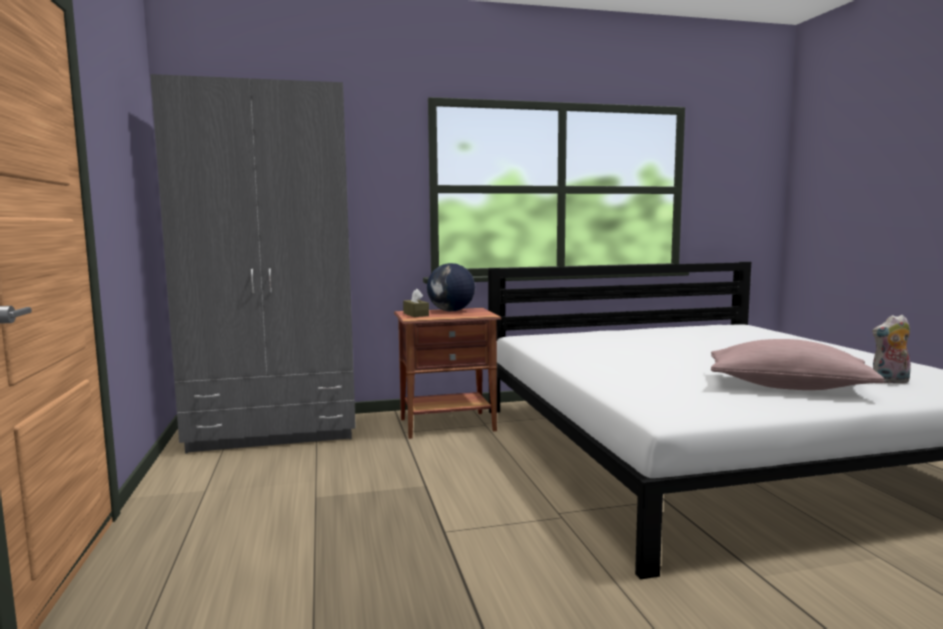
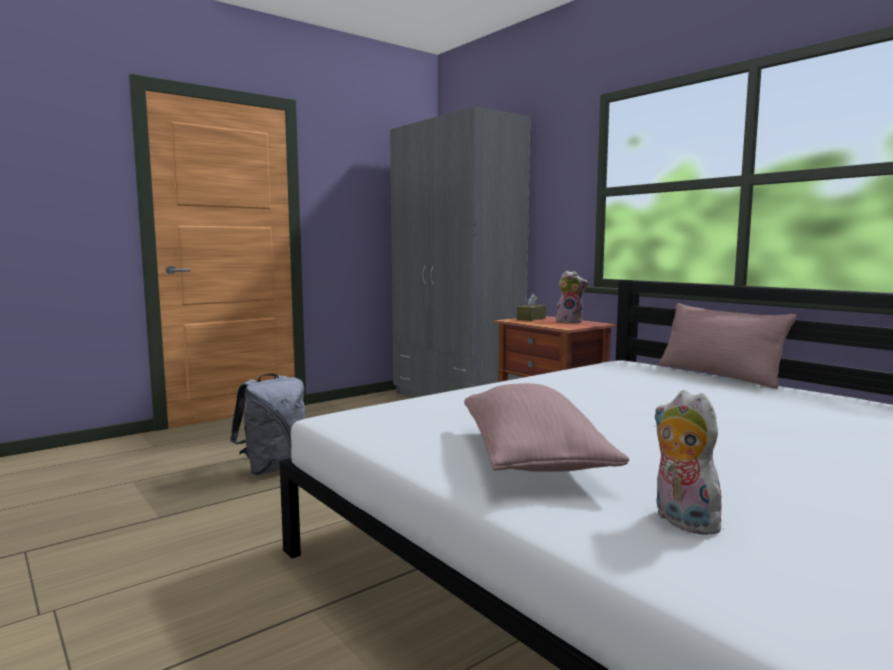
camera: 65 degrees right, 0 degrees up
globe [427,263,475,311] -> plush toy [556,271,588,323]
none -> grey backpack [230,373,306,475]
none -> pink pillow [659,303,797,389]

